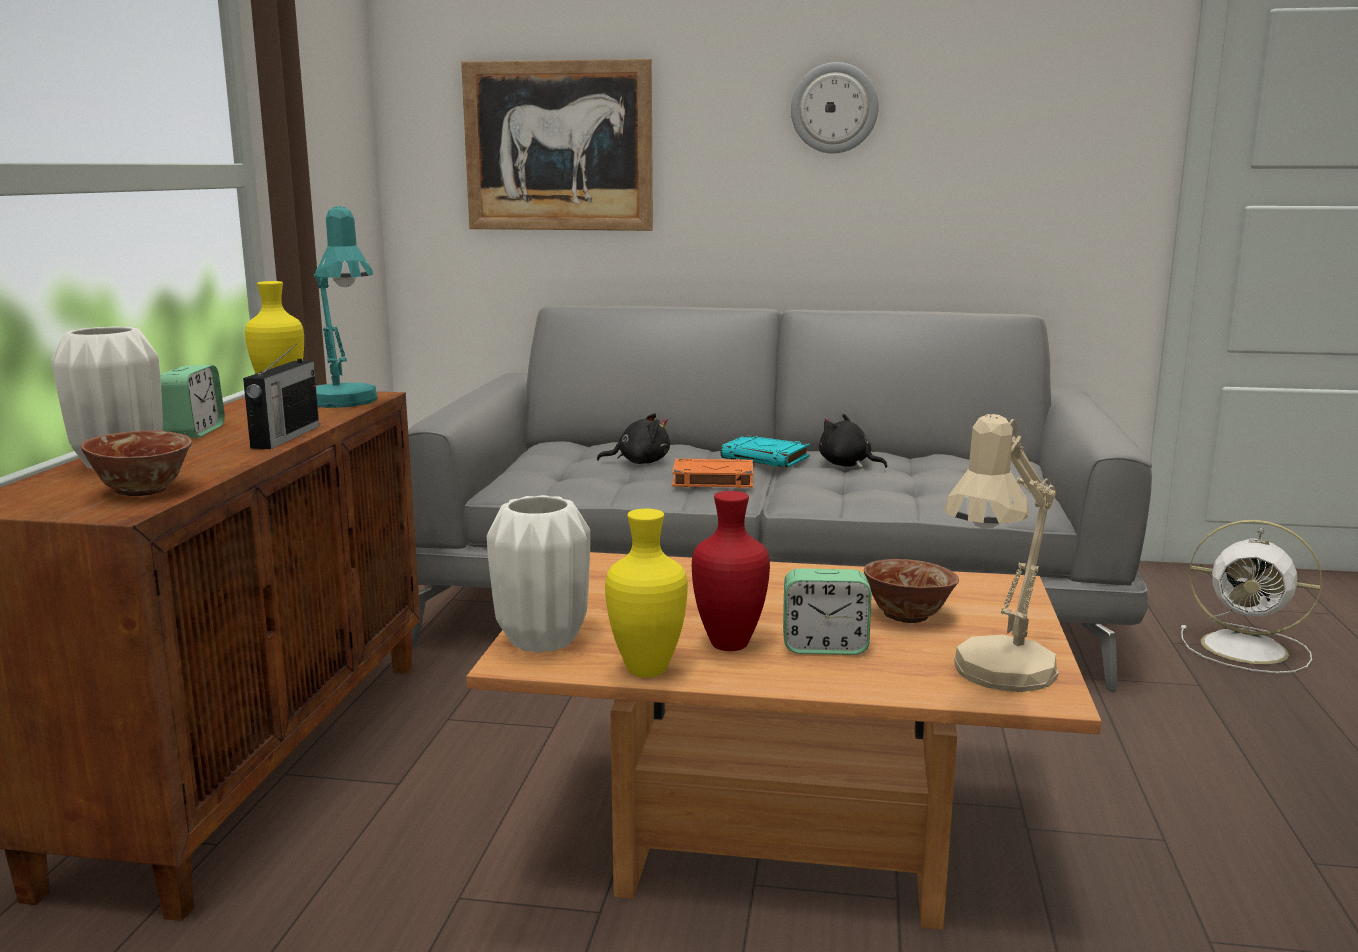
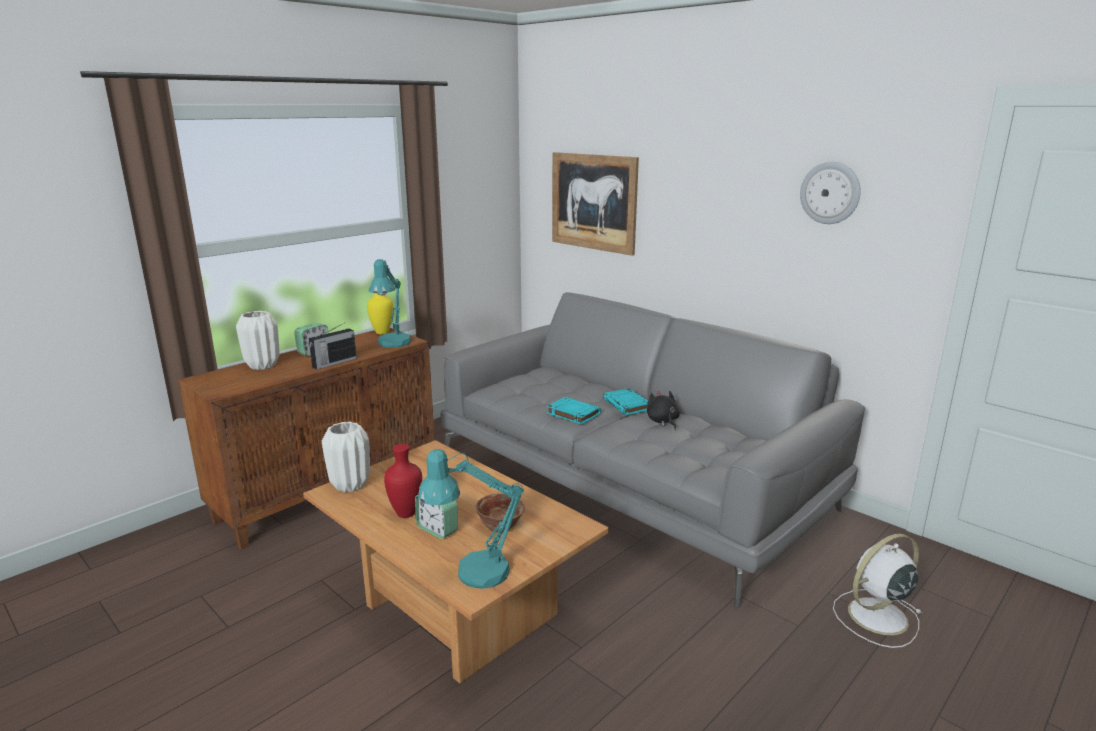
camera: 35 degrees right, 5 degrees up
bowl [81,431,192,496] -> none
black plush toy [597,413,670,464] -> none
yellow vase [605,509,688,678] -> none
orange book [672,458,753,488] -> turquoise book [547,397,601,425]
wall clock [791,62,879,154] -> wall clock moved to [800,162,861,224]
beige table lamp [944,414,1059,692] -> turquoise table lamp [418,449,524,589]
white fan [1181,520,1322,673] -> white fan turned 90 degrees clockwise [833,534,922,648]

